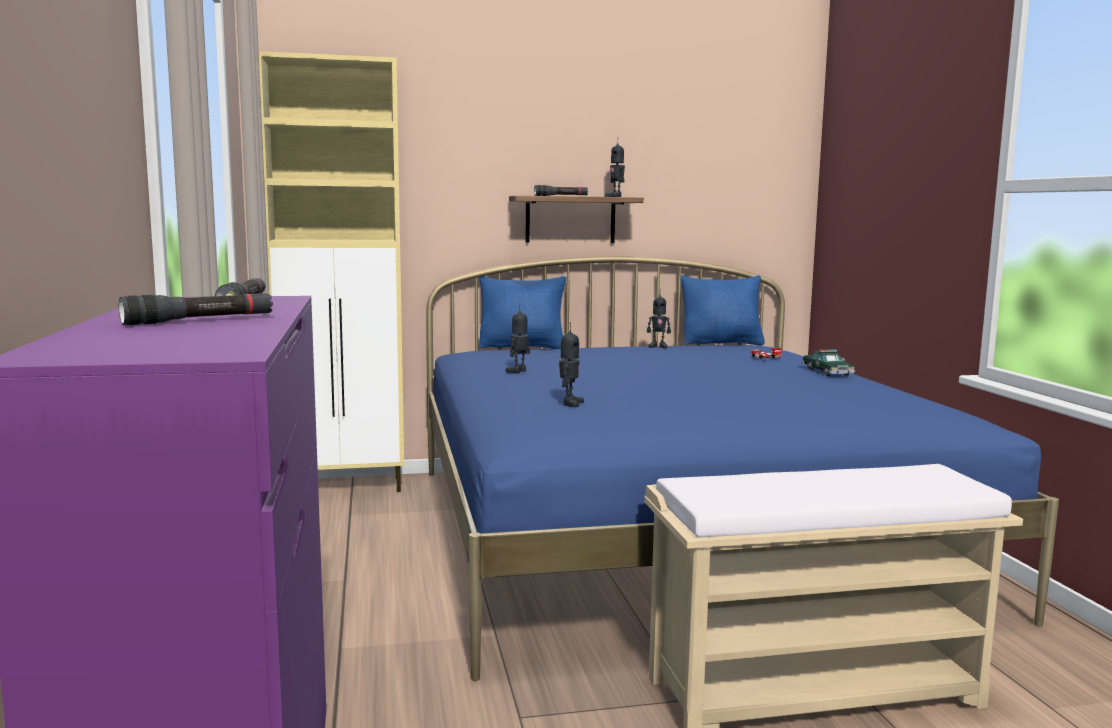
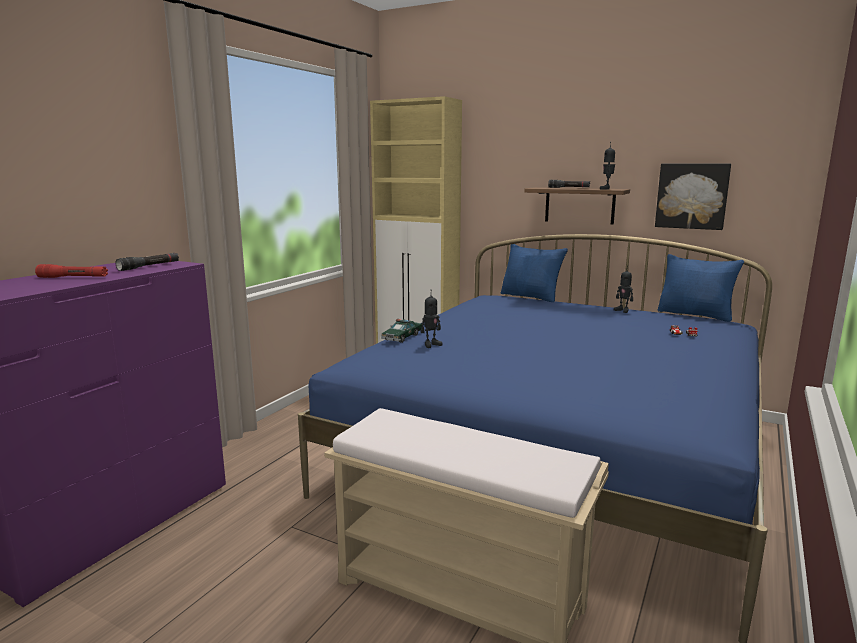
camera: 40 degrees right, 5 degrees up
black flashlight [119,293,273,325] -> red flashlight [35,264,108,278]
toy robot [505,303,530,373] -> none
toy car [801,350,855,376] -> toy car moved to [381,319,422,343]
none -> picture [655,164,731,230]

